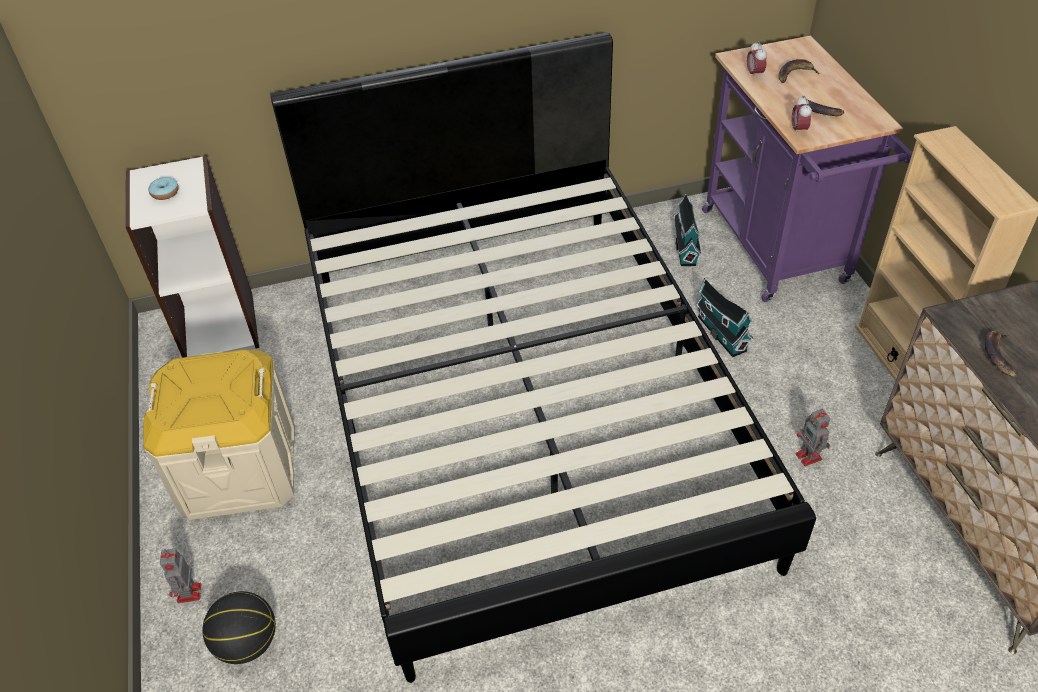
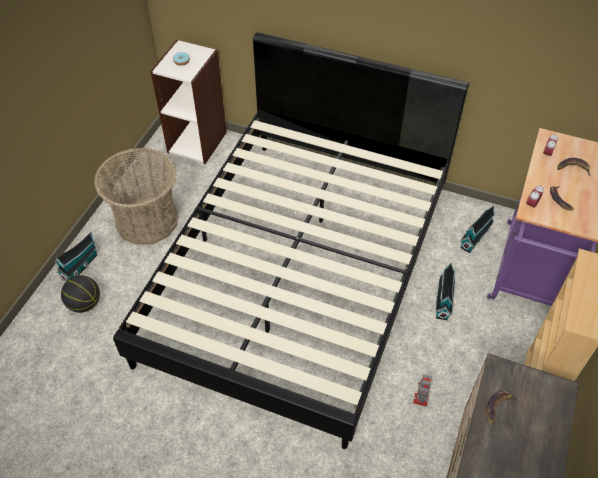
camera: 35 degrees right, 5 degrees up
beige storage box [143,349,295,520] -> basket [94,148,178,245]
toy robot [160,548,201,603] -> toy house [55,232,97,282]

